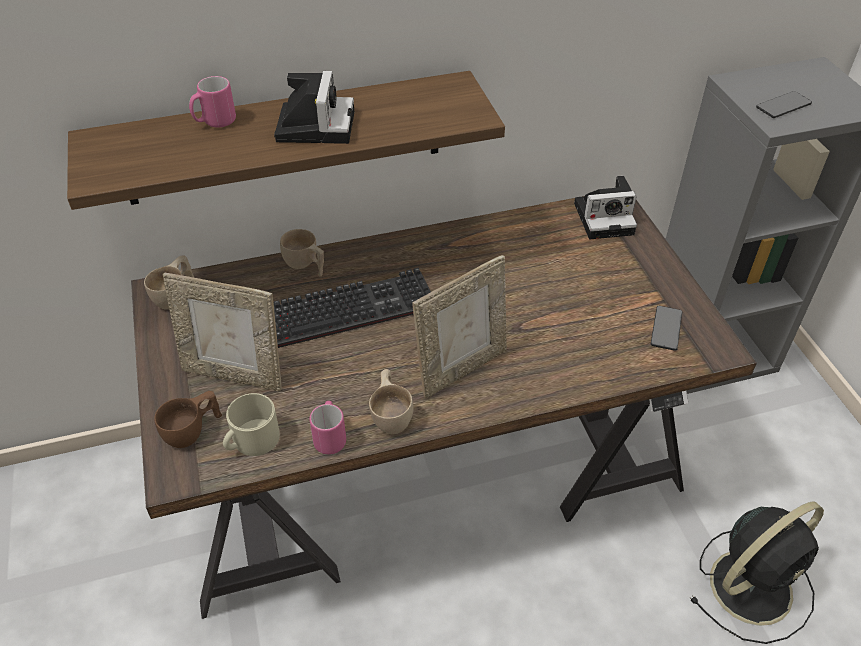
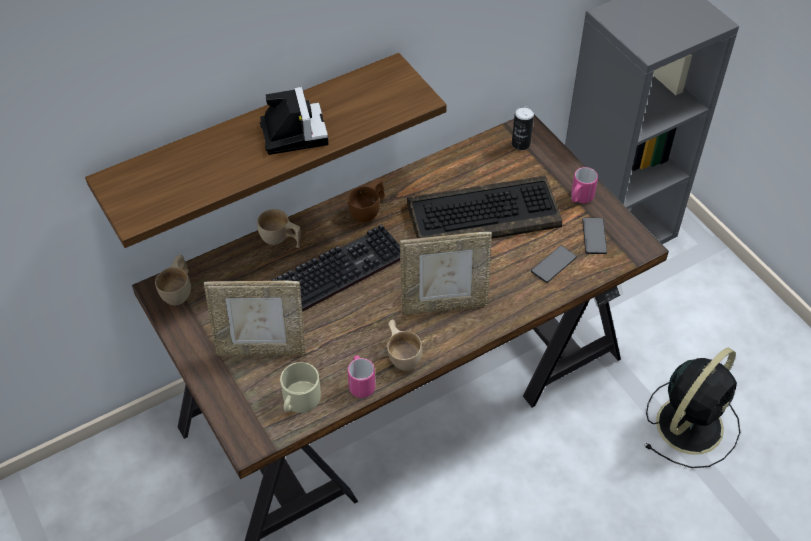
camera: 15 degrees left, 5 degrees up
brown cup [154,391,222,448] -> brown cup moved to [348,178,385,222]
pink mug [189,76,236,128] -> pink mug moved to [571,167,598,203]
picture frame [412,255,507,399] -> picture frame turned 45 degrees clockwise [400,232,492,315]
camera [574,176,637,239] -> can [512,106,534,150]
phone [756,91,812,118] -> phone moved to [531,246,577,283]
none -> keyboard [407,176,562,239]

